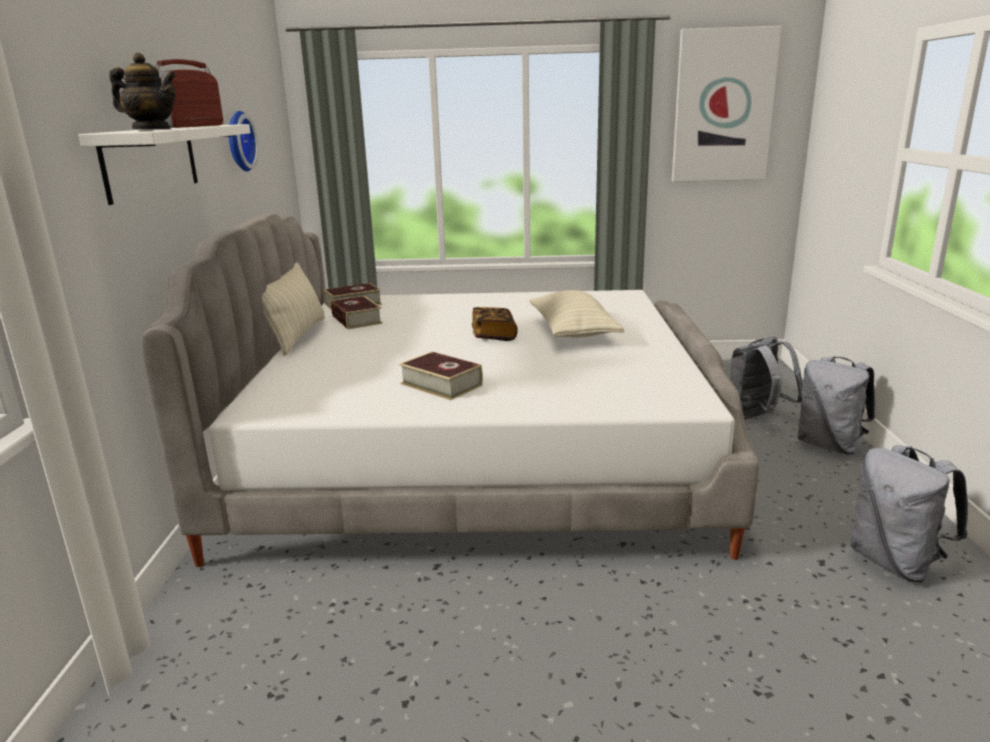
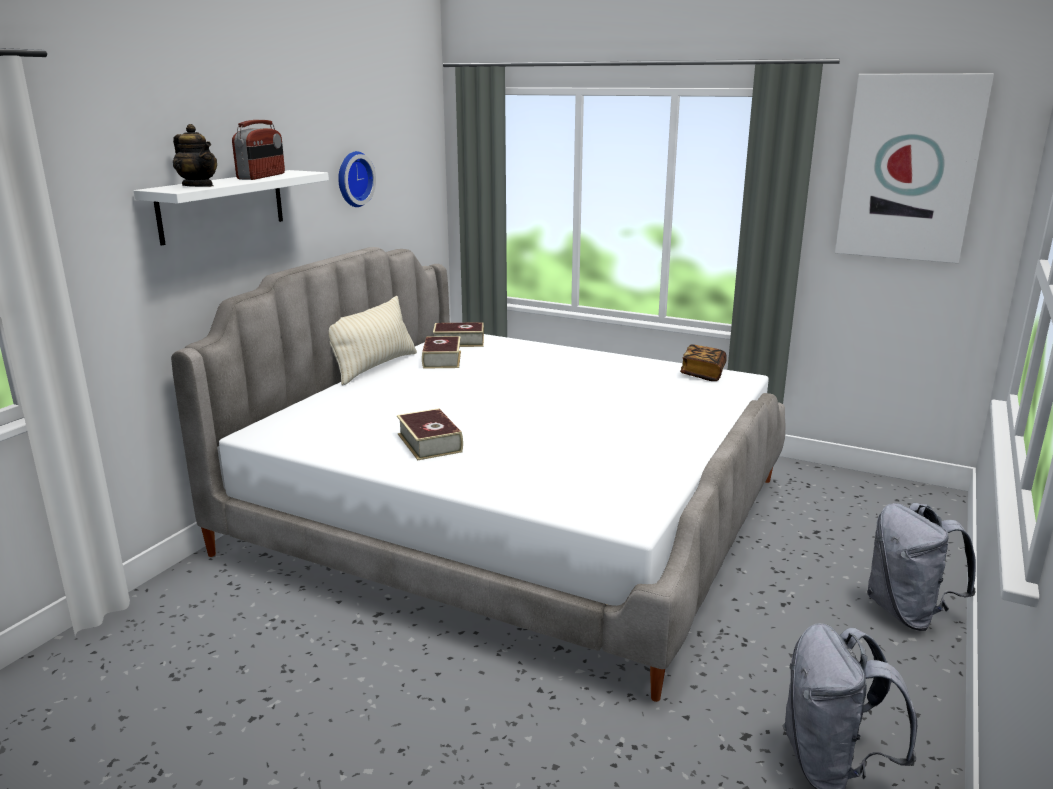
camera: 25 degrees right, 0 degrees up
radio [155,59,223,128] -> radio turned 150 degrees clockwise [232,120,285,180]
book [472,307,518,341] -> book moved to [680,345,727,381]
beige pillow [529,290,625,337] -> none
grey backpack [730,337,802,420] -> none

